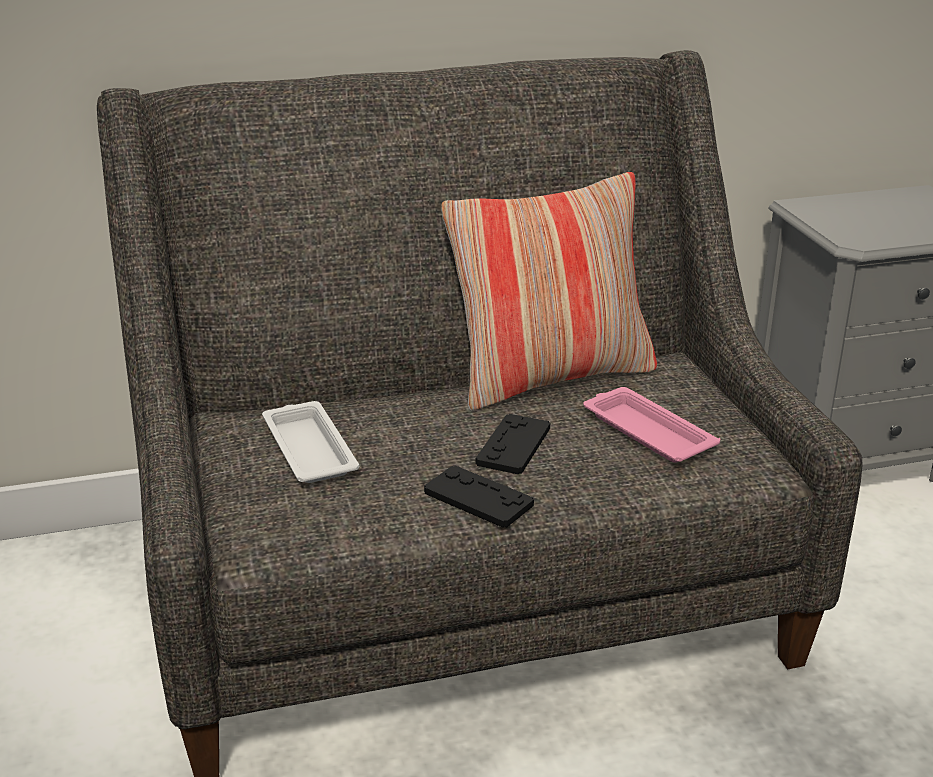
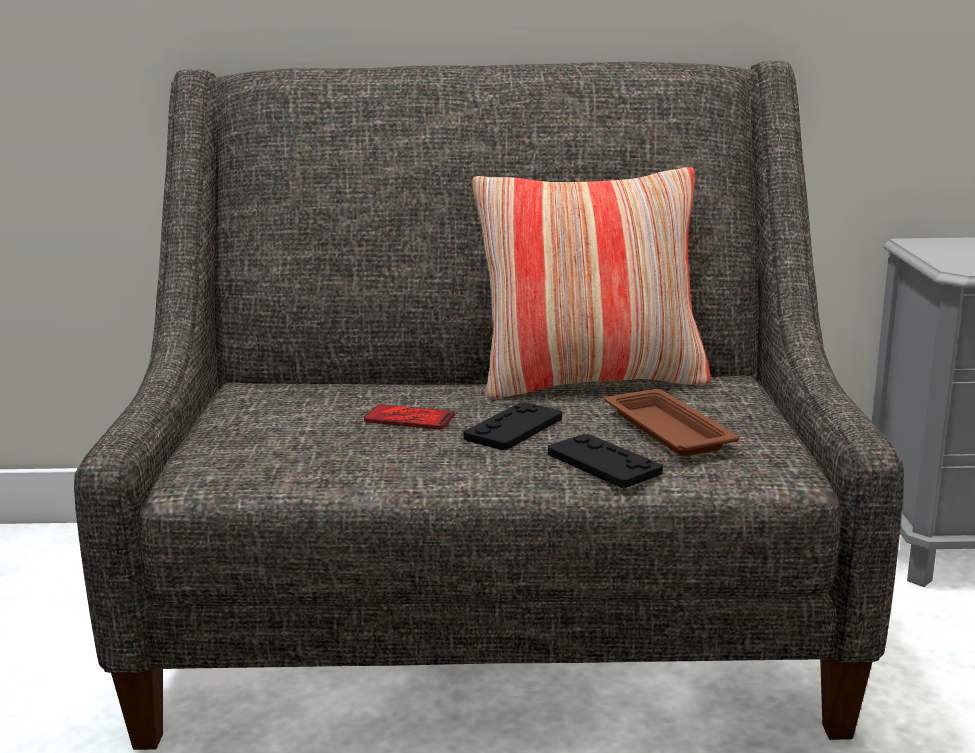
camera: 15 degrees right, 10 degrees down
white tray [262,401,360,483] -> none
black game controller [424,466,534,528] -> black game controller moved to [548,434,663,488]
pink tray [583,387,720,463] -> brown tray [605,389,739,456]
none -> phone [364,404,455,429]

